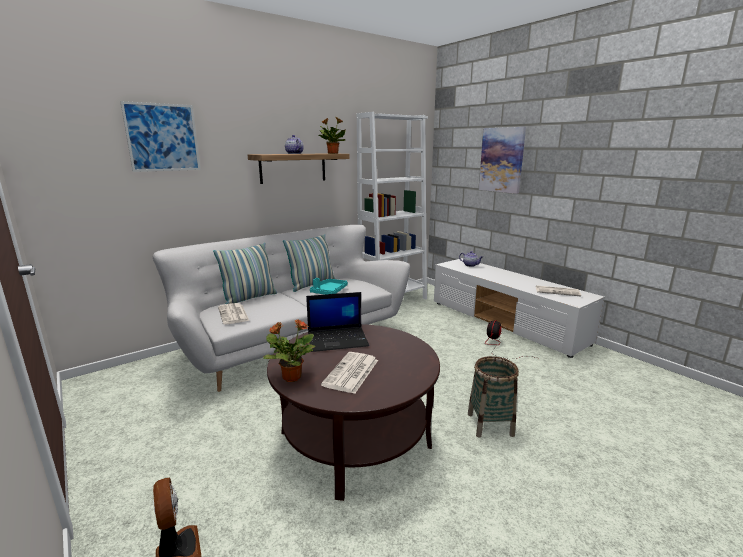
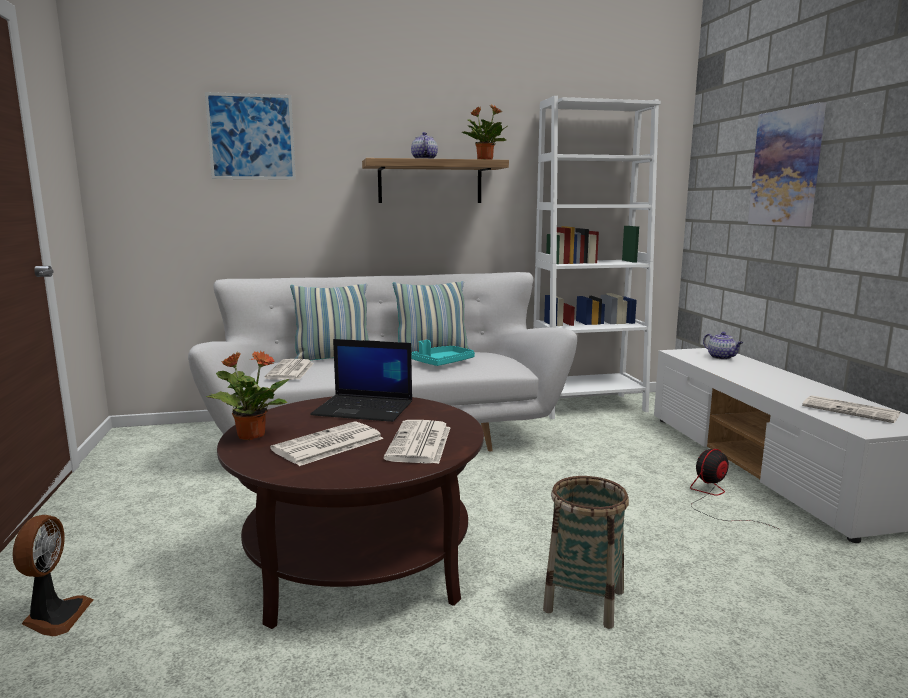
camera: 25 degrees right, 5 degrees down
none -> newspaper [384,420,451,464]

